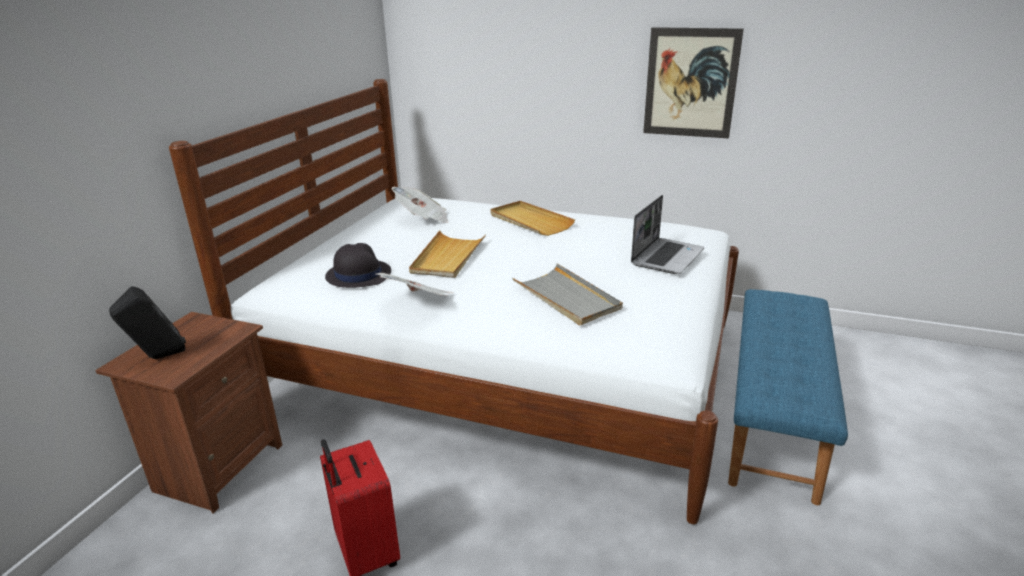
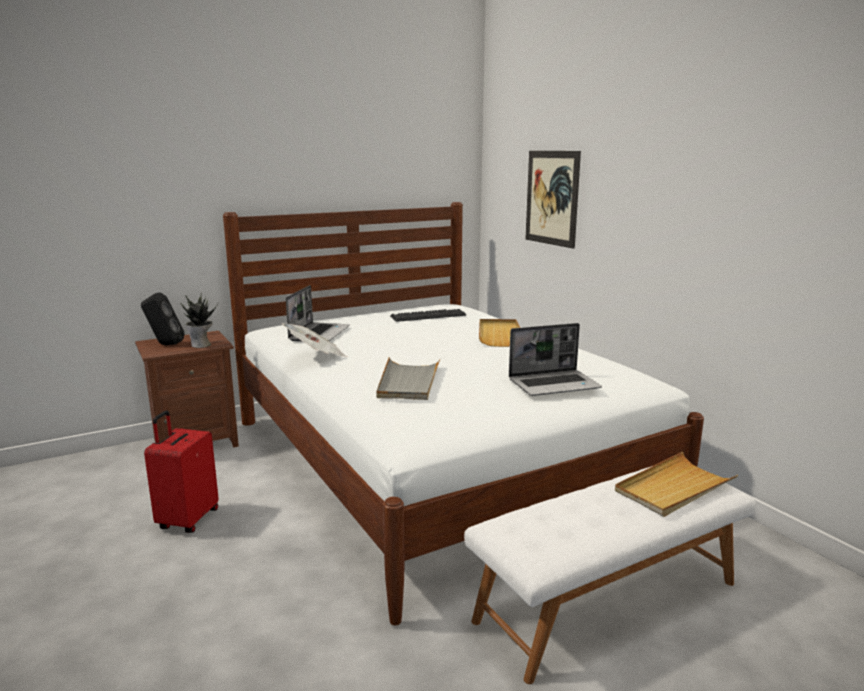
camera: 40 degrees right, 10 degrees down
black hat [325,243,391,288] -> laptop [286,285,350,342]
newspaper [391,187,449,223] -> keyboard [390,309,466,322]
beige tray [409,230,486,278] -> beige tray moved to [615,452,738,517]
picture [643,27,744,139] -> picture moved to [525,151,581,249]
blue bench [728,289,848,505] -> white bench [464,466,756,684]
none -> potted plant [181,293,218,348]

